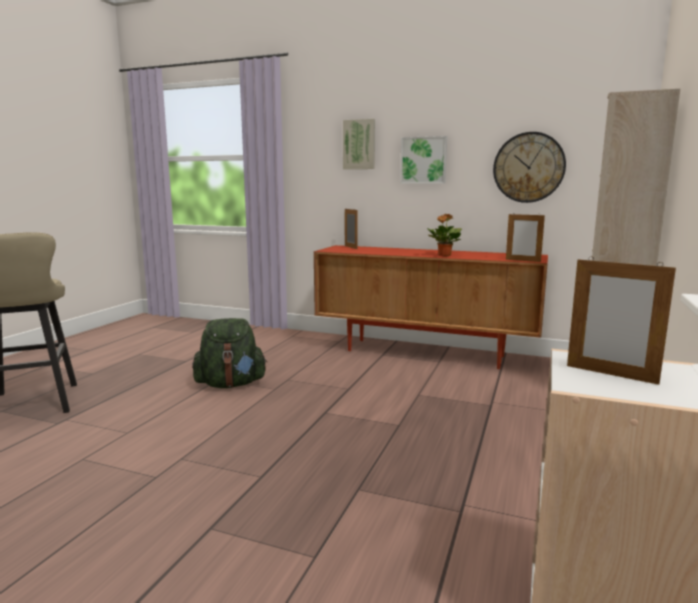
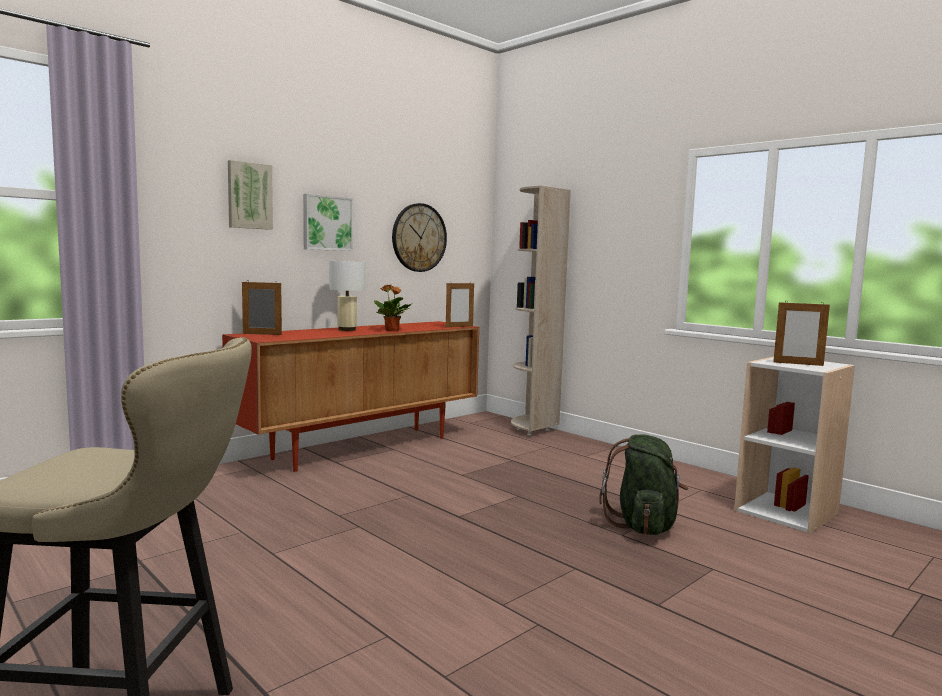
camera: 65 degrees left, 5 degrees down
green backpack [192,318,267,388] -> green backpack moved to [599,435,688,535]
picture frame [567,256,676,385] -> picture frame turned 45 degrees clockwise [773,301,830,366]
none -> white table lamp [329,261,365,331]

